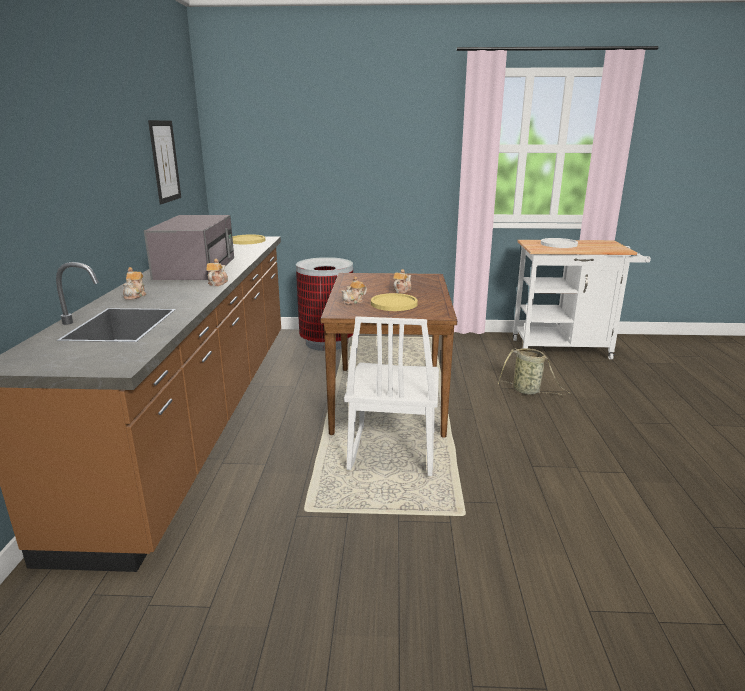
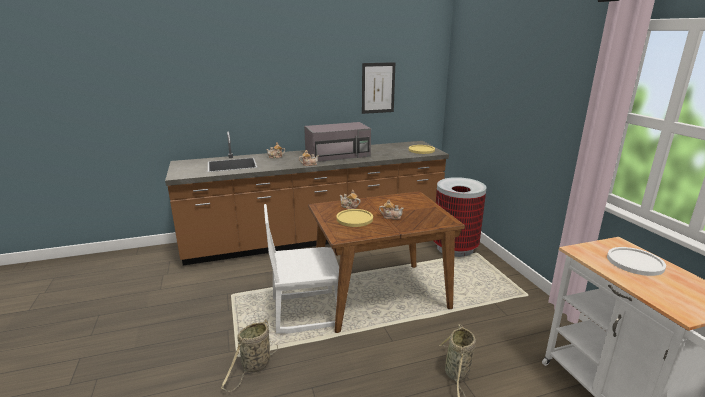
camera: 70 degrees right, 0 degrees up
none -> basket [221,319,278,391]

